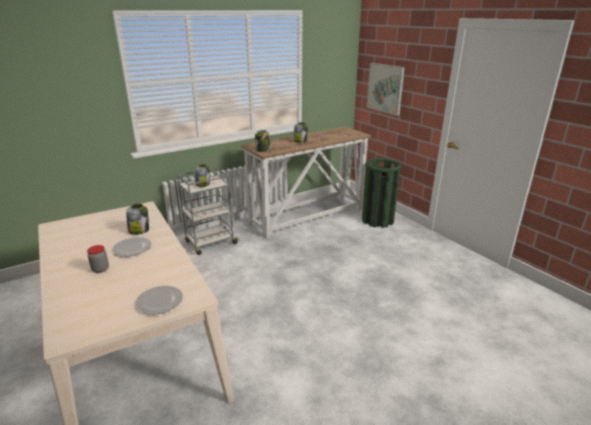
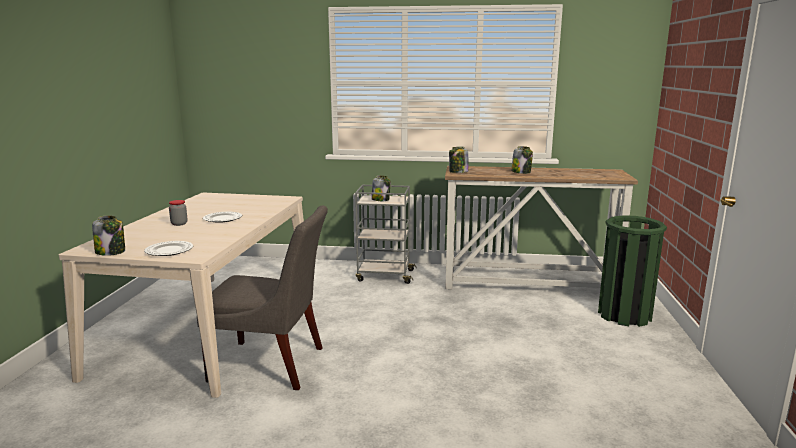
camera: 40 degrees right, 10 degrees down
jar [126,204,149,235] -> jar moved to [92,215,125,256]
picture [366,63,404,116] -> none
none -> grey chair [197,206,328,390]

